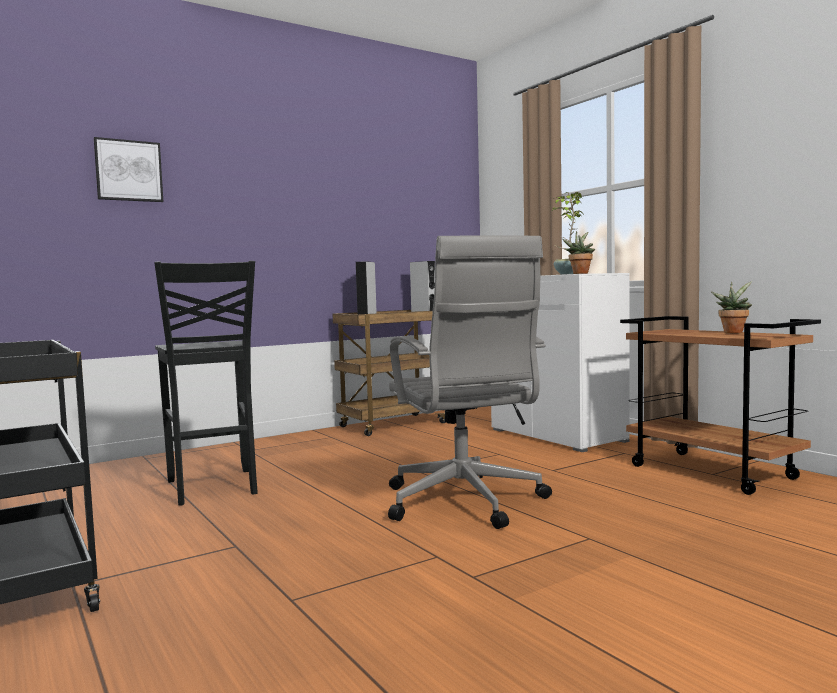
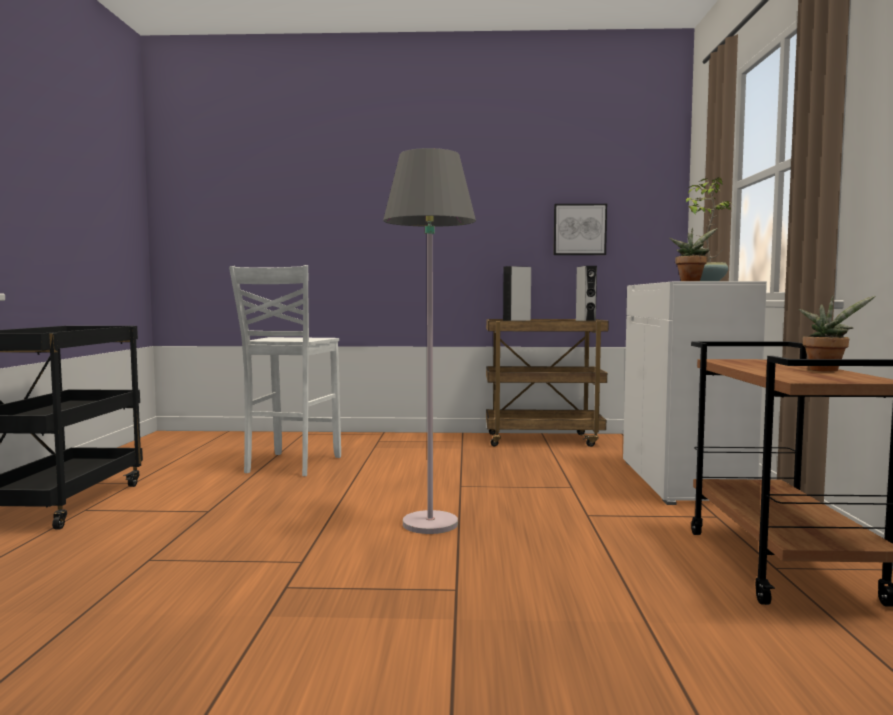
camera: 35 degrees right, 0 degrees up
picture [94,137,163,202] -> picture moved to [553,204,607,255]
black stool [154,261,258,506] -> white stool [229,265,341,476]
grey office chair [388,235,552,529] -> grey floor lamp [383,148,476,534]

